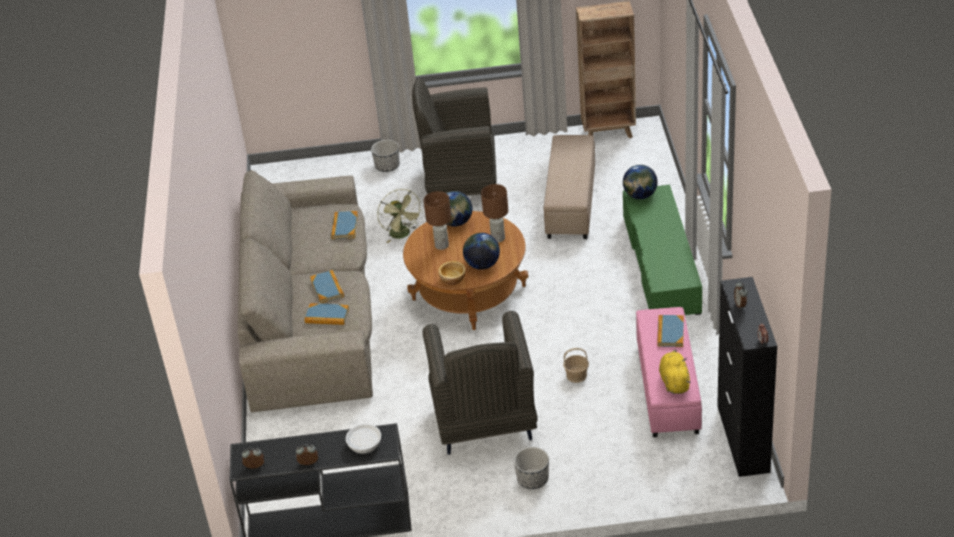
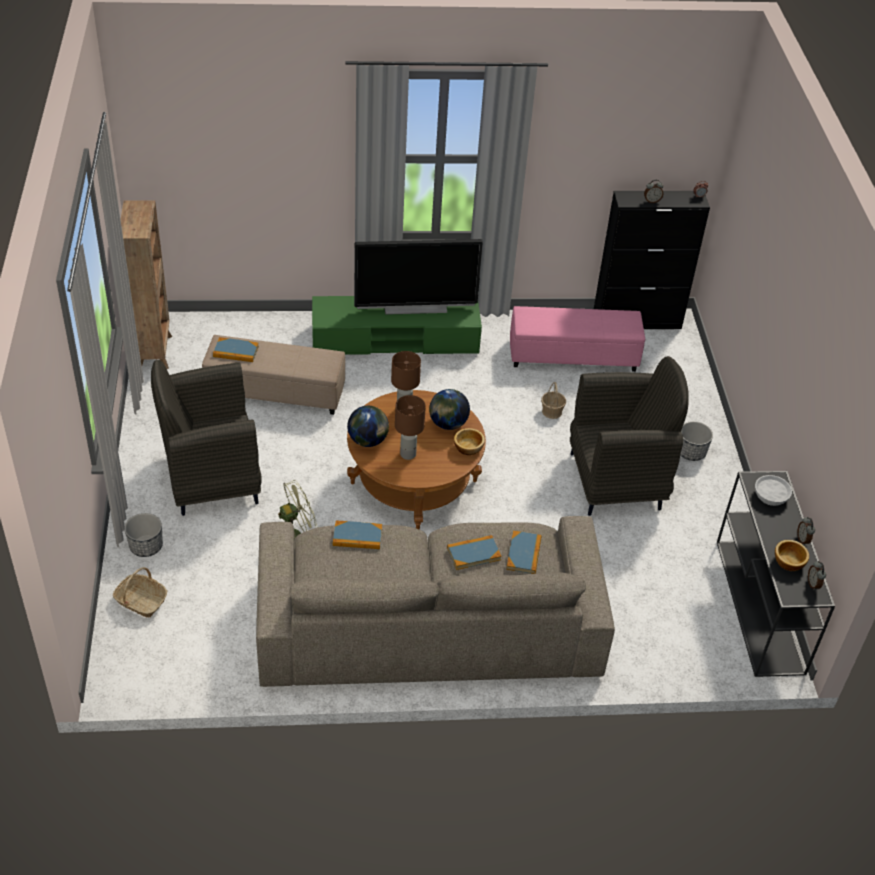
camera: 95 degrees left, 5 degrees up
grey armchair [412,78,497,196] -> grey armchair turned 75 degrees clockwise [151,360,262,516]
globe [623,165,658,199] -> none
book [657,315,684,347] -> book moved to [213,337,259,362]
yellow plush toy [659,350,691,394] -> none
none -> basket [113,567,167,617]
none -> television [354,239,483,315]
none -> bowl [775,540,809,571]

